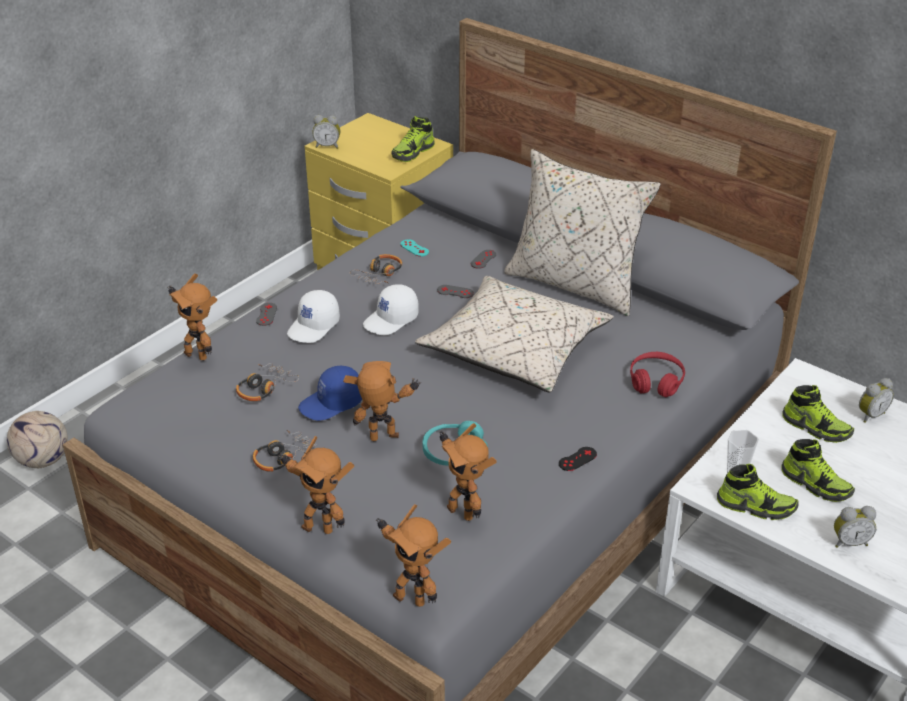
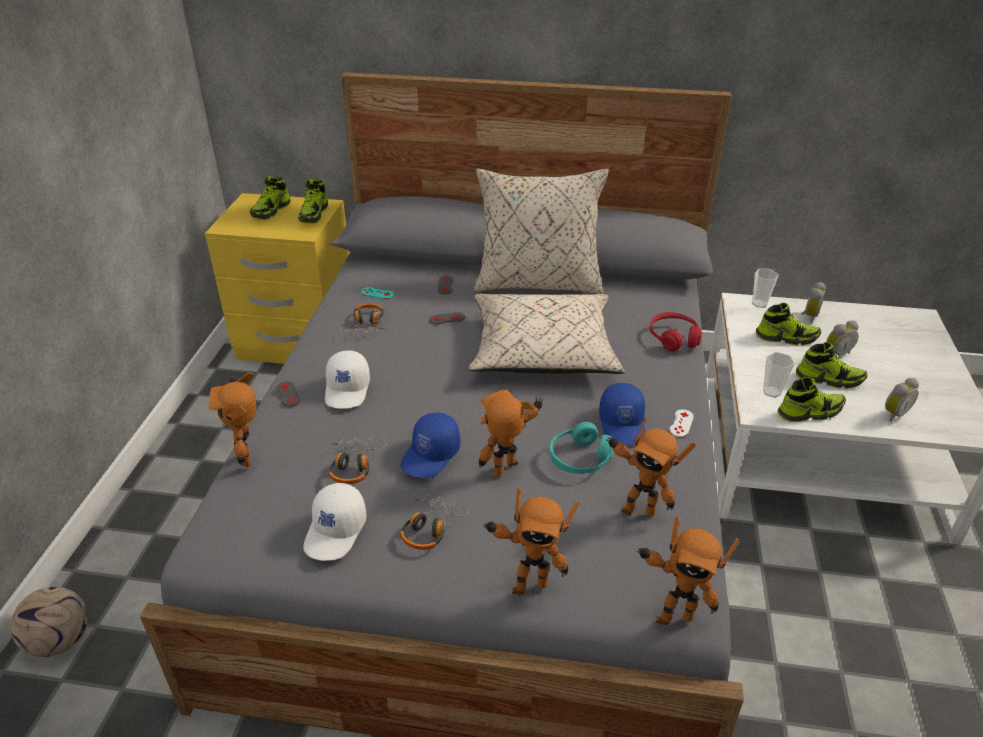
camera: 30 degrees left, 0 degrees up
toy robot [167,273,217,361] -> toy robot turned 60 degrees clockwise [208,372,256,467]
alarm clock [312,115,340,149] -> alarm clock moved to [826,321,859,355]
white cap [363,284,419,335] -> white cap moved to [303,483,366,561]
black game controller [559,447,597,471] -> white game controller [669,409,694,437]
none -> shoe [250,176,291,220]
none -> blue cap [599,383,645,445]
none -> cup [752,269,779,308]

